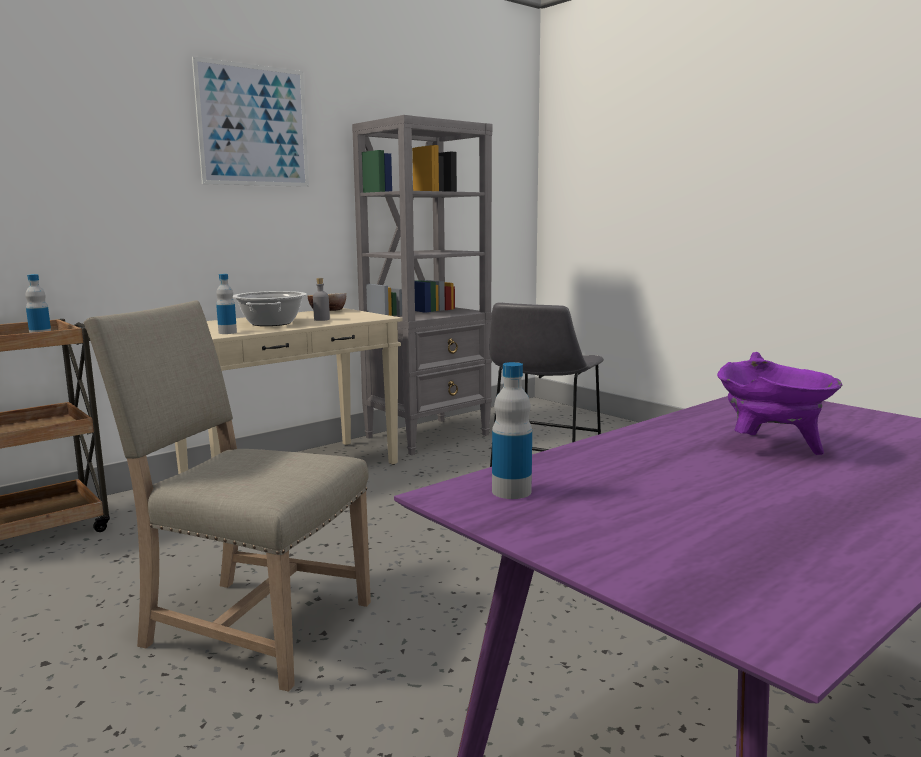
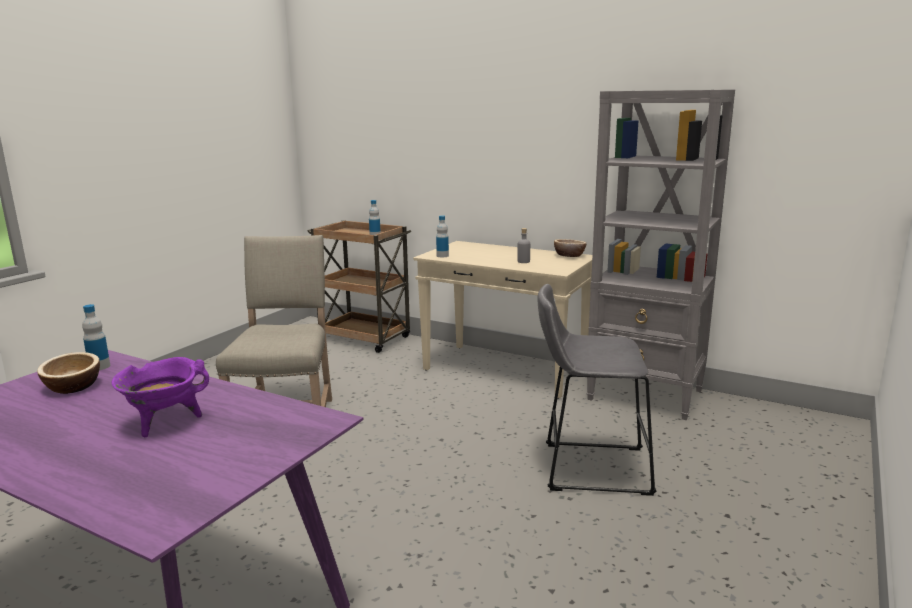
camera: 70 degrees right, 5 degrees up
picture [192,57,309,187] -> none
cooking pot [233,291,307,326] -> none
none -> bowl [37,352,100,394]

